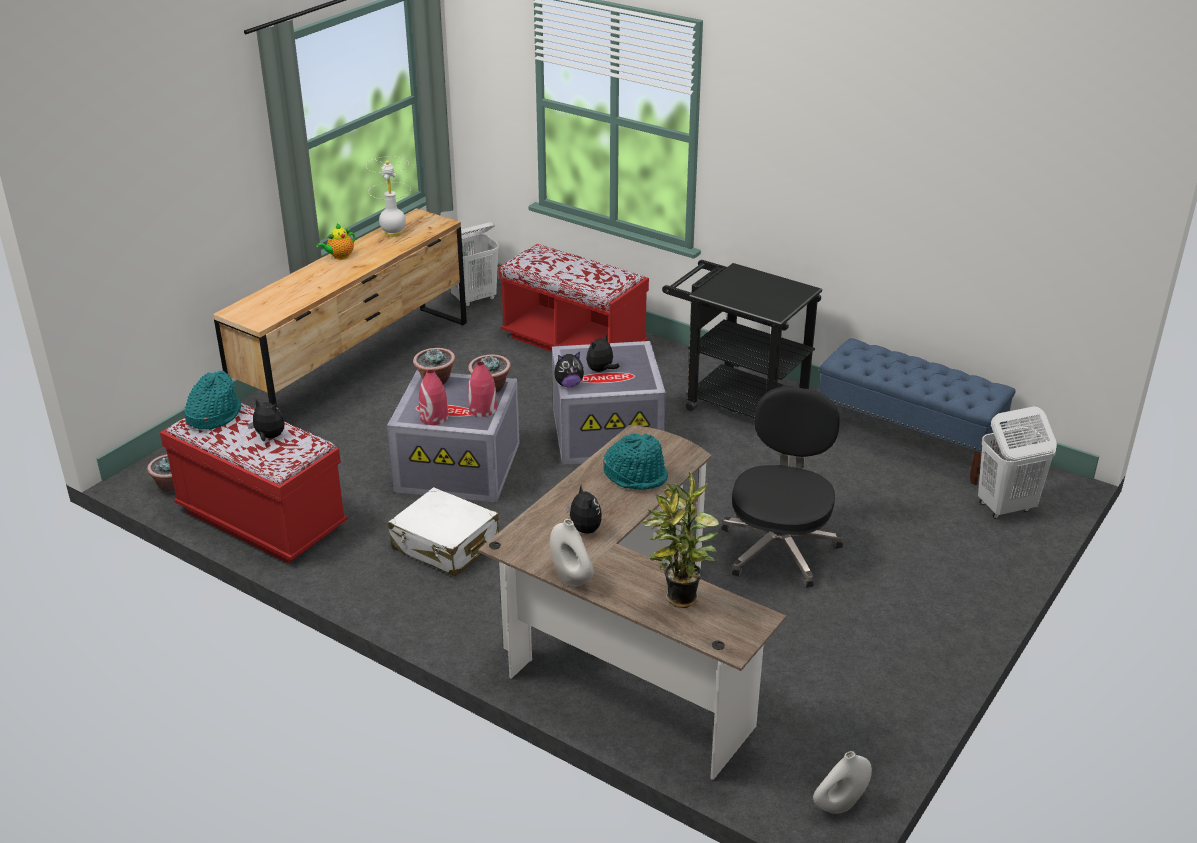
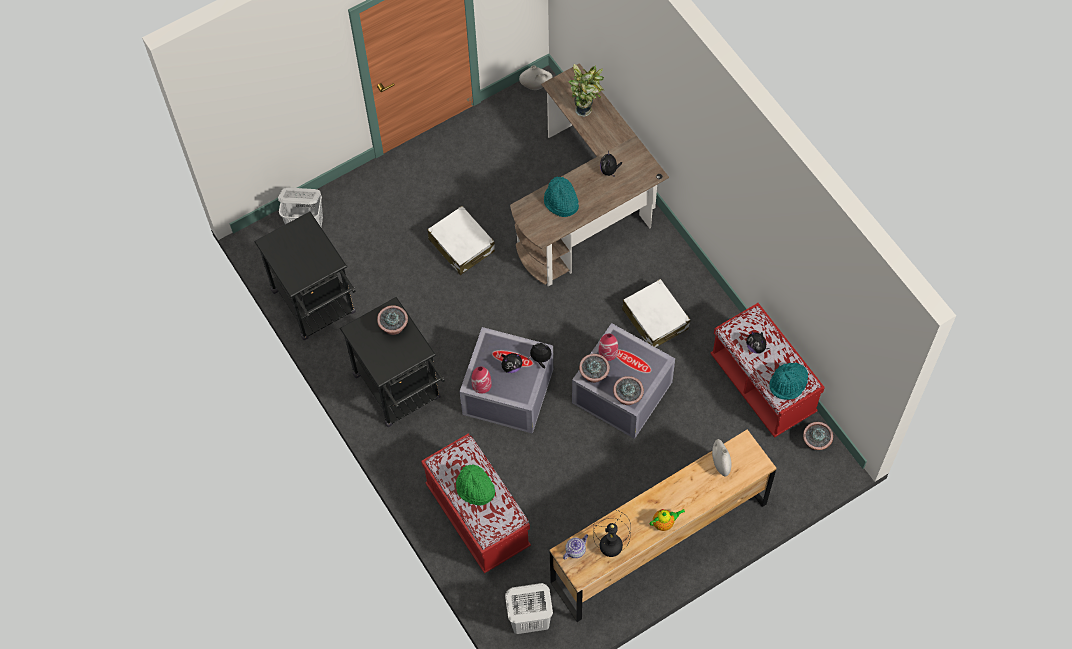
camera: 155 degrees left, 30 degrees up
white table lamp [366,156,411,237] -> black table lamp [593,510,631,557]
red vase [419,370,448,425] -> red vase moved to [472,366,492,394]
white vase [550,519,594,587] -> white vase moved to [712,439,732,476]
black office chair [721,386,843,588] -> white suitcase [427,206,495,275]
blue bench [819,338,1016,485] -> black cart [254,212,356,340]
none -> potted plant [377,305,408,335]
none -> green hat [456,464,495,506]
none -> teapot [563,534,588,559]

